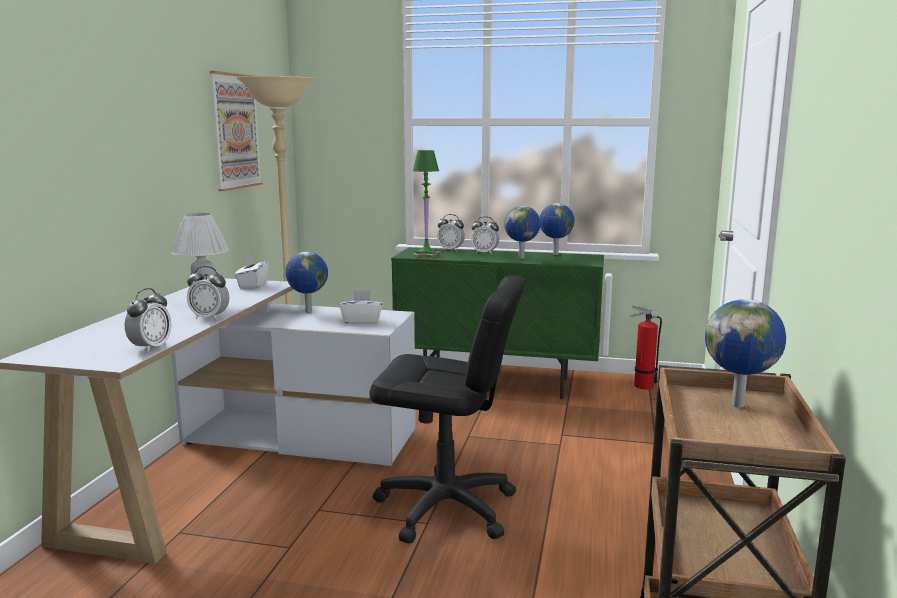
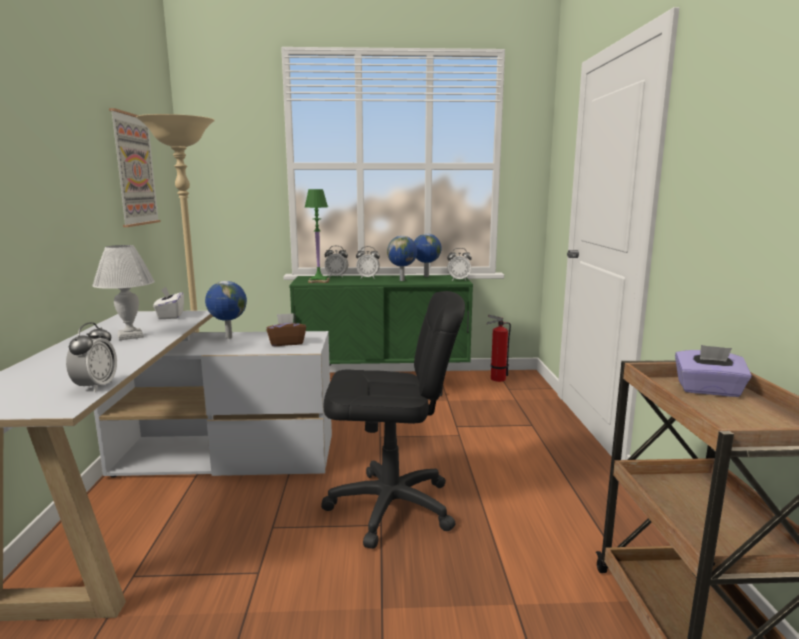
camera: 15 degrees left, 0 degrees up
alarm clock [187,266,230,320] -> alarm clock moved to [447,248,472,281]
white tissue box [339,290,383,324] -> brown tissue box [266,313,306,346]
globe [705,299,786,408] -> purple tissue box [675,345,752,397]

